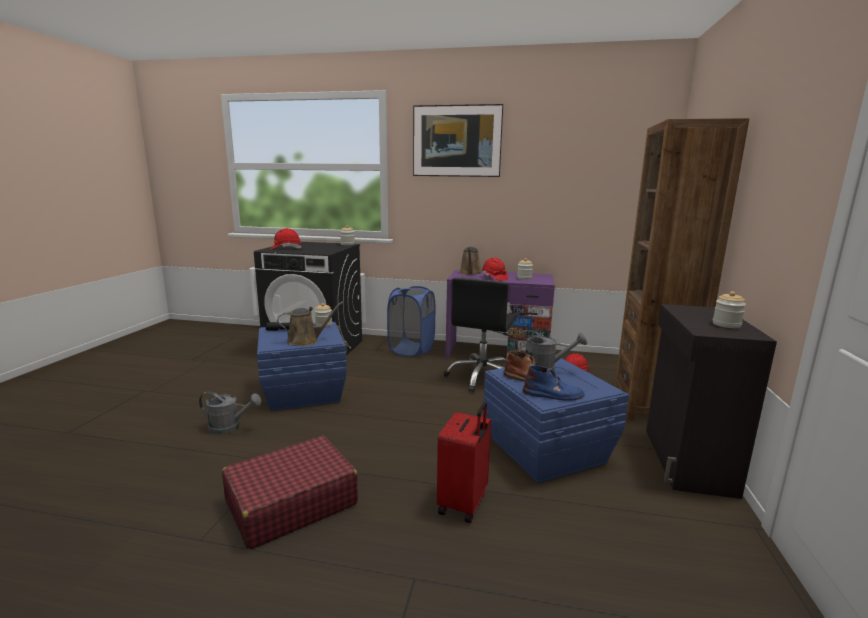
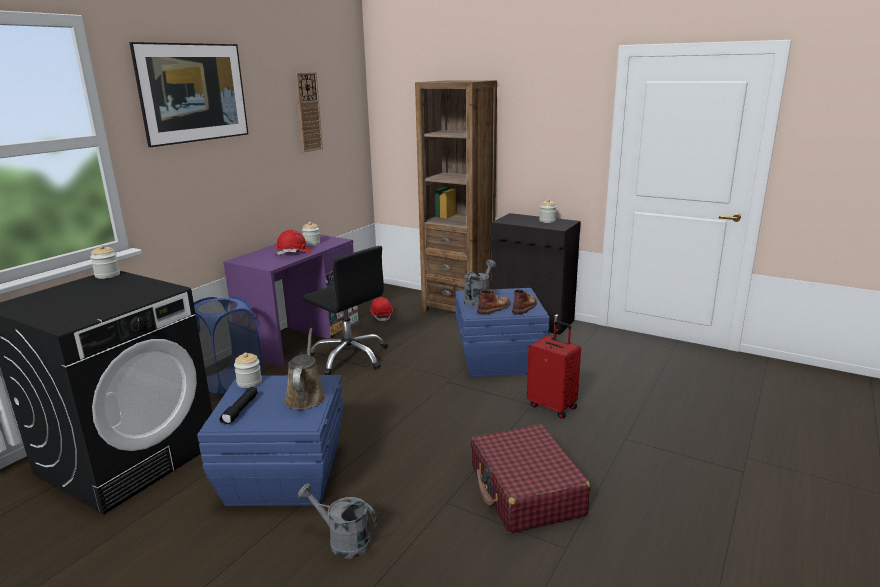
camera: 70 degrees left, 5 degrees up
grey watering can [199,391,261,435] -> grey watering can turned 90 degrees counterclockwise [298,483,377,559]
red hard hat [271,228,302,249] -> none
brown watering can [459,247,482,275] -> none
blue boot [523,365,585,401] -> brown boot [512,289,537,315]
none -> wall clock [295,72,323,152]

